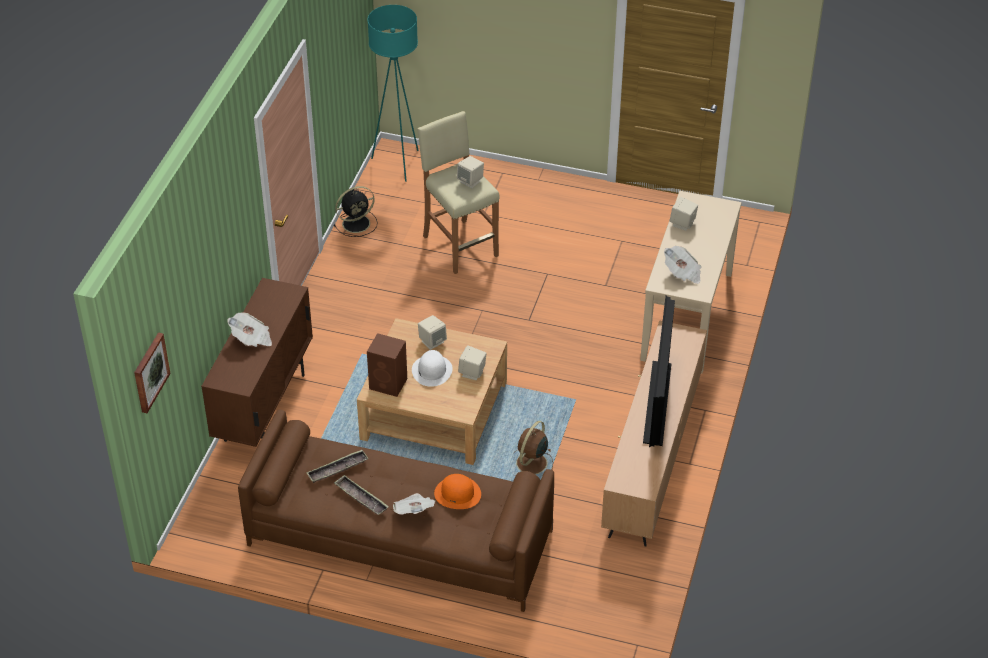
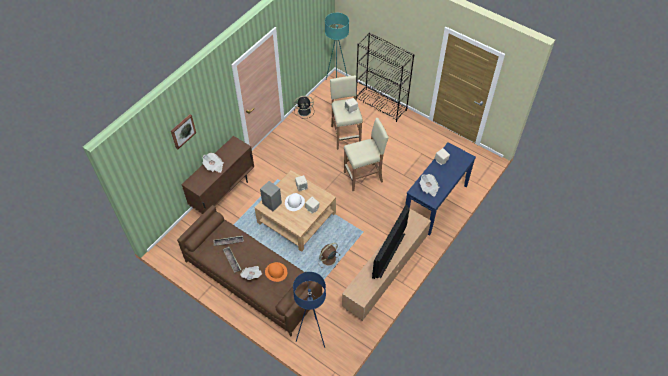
camera: 20 degrees right, 10 degrees up
picture [134,332,170,413] -> picture moved to [171,114,196,149]
brown speaker [367,333,407,397] -> grey speaker [260,181,282,211]
beige console table [640,191,741,373] -> blue console table [405,142,476,236]
none -> blue floor lamp [293,272,326,348]
none -> beige stool [344,118,389,191]
none -> black bookcase [356,32,415,122]

